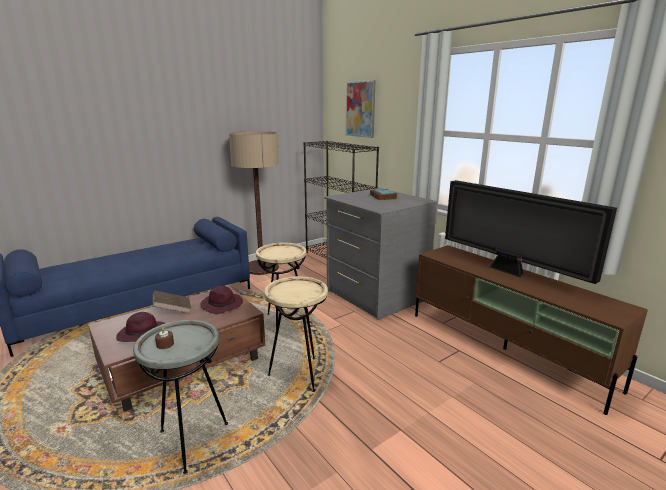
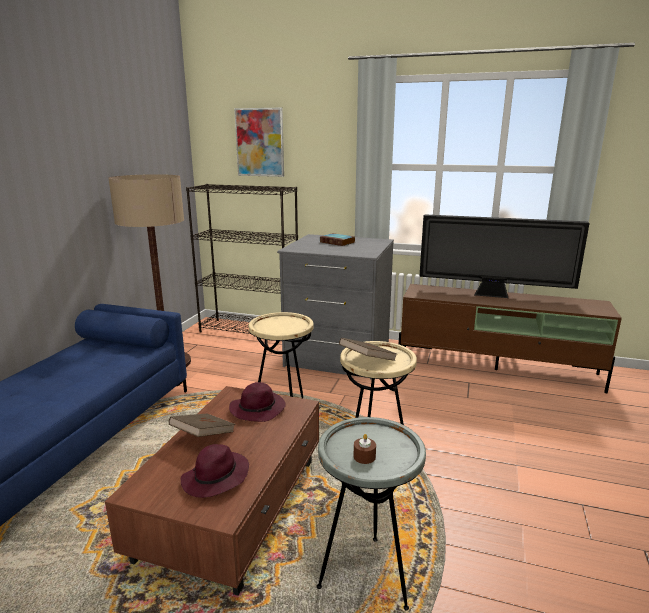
camera: 35 degrees left, 0 degrees up
none -> brown book [339,338,397,361]

